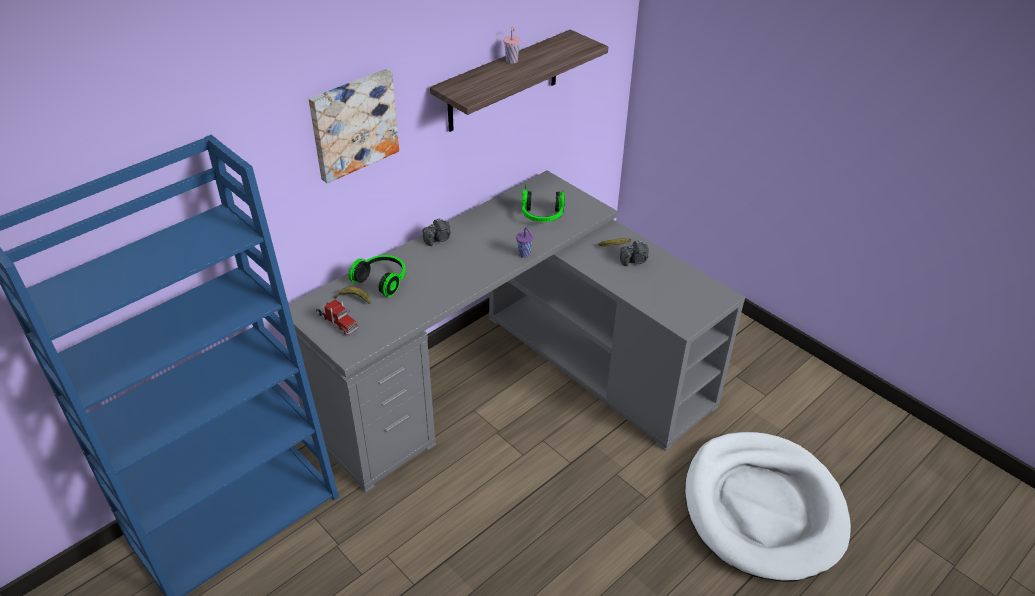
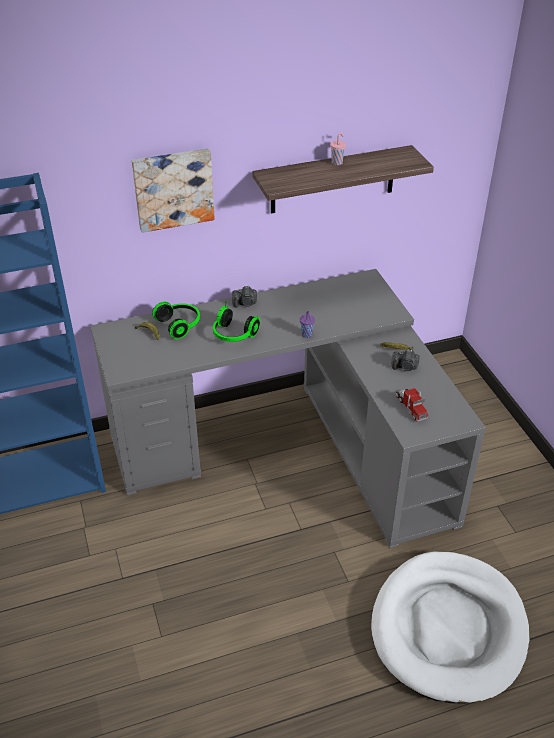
camera: 25 degrees right, 0 degrees up
toy truck [316,299,358,335] -> toy truck moved to [396,388,428,422]
headphones [522,183,565,222] -> headphones moved to [213,306,260,342]

